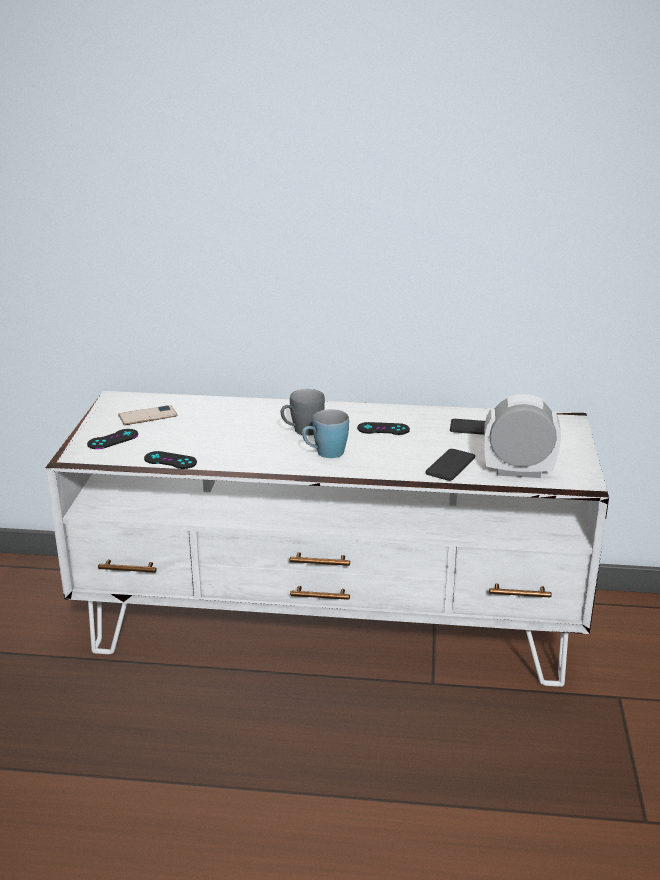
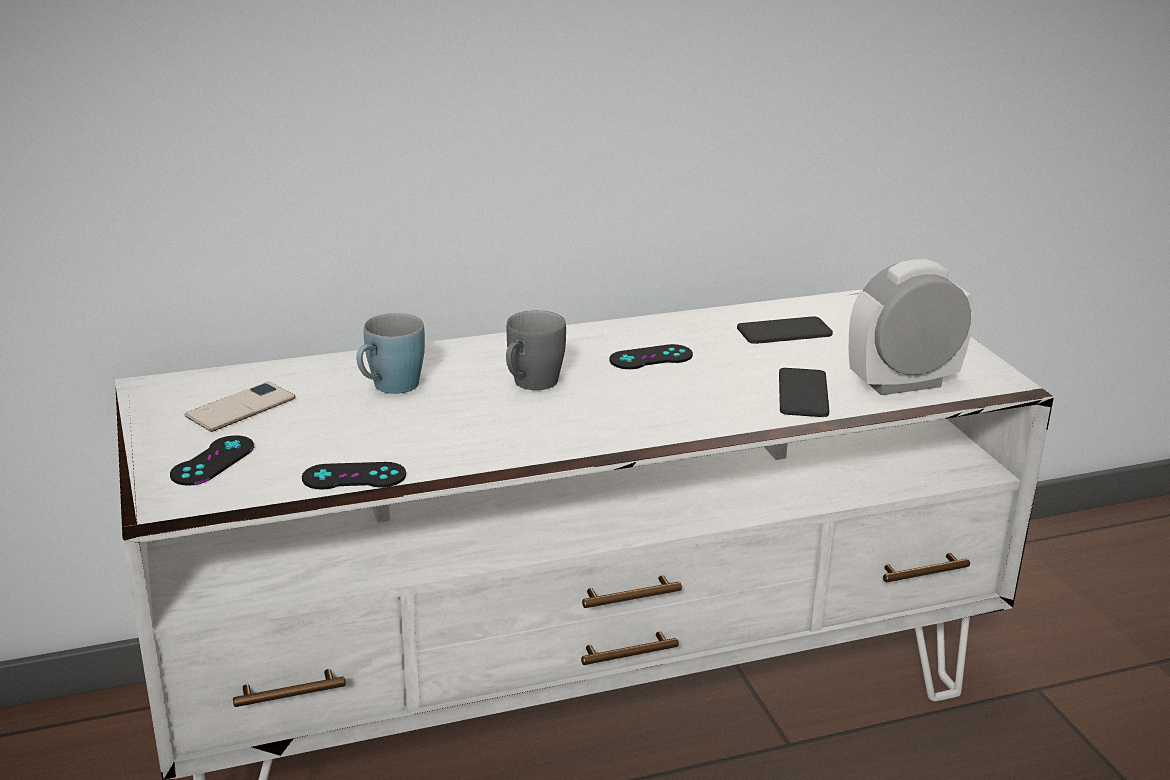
camera: 25 degrees left, 0 degrees up
blue mug [302,409,349,458] -> blue mug moved to [356,313,425,394]

